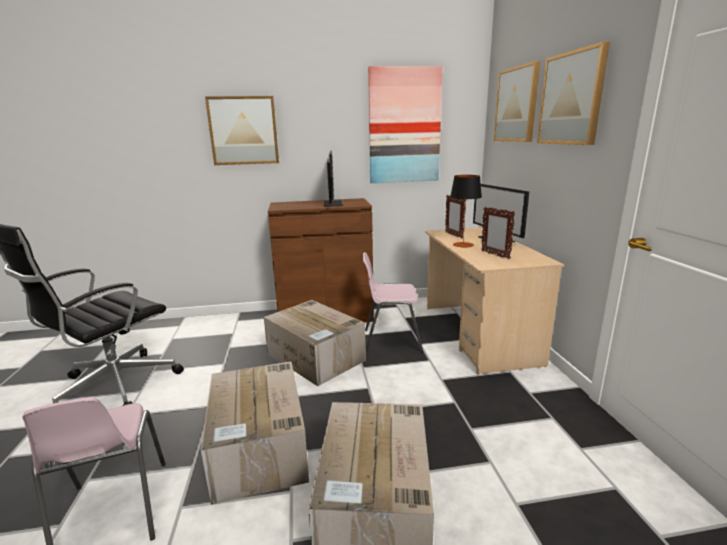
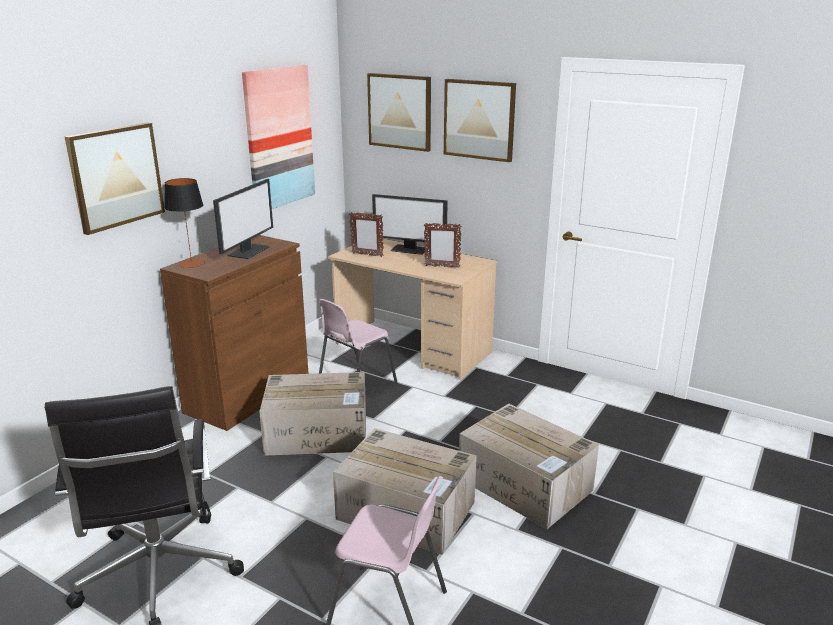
camera: 50 degrees left, 5 degrees up
monitor [323,151,343,207] -> monitor turned 75 degrees clockwise [213,179,273,259]
table lamp [450,175,482,247] -> table lamp moved to [164,178,205,268]

